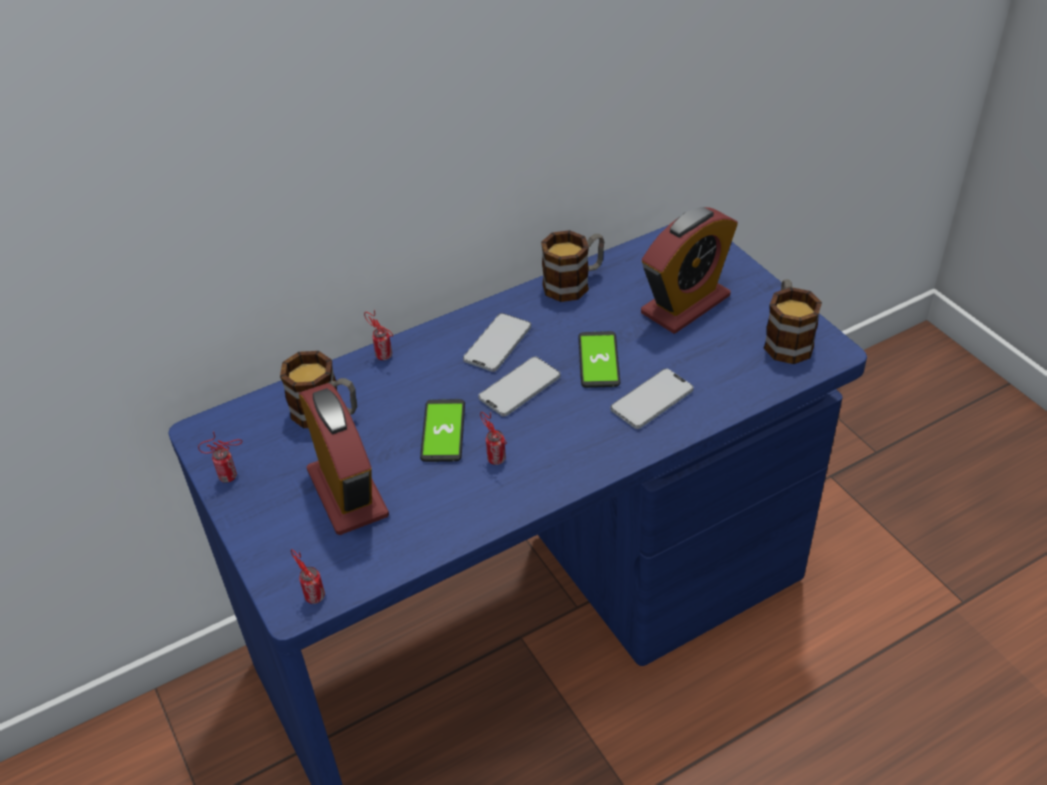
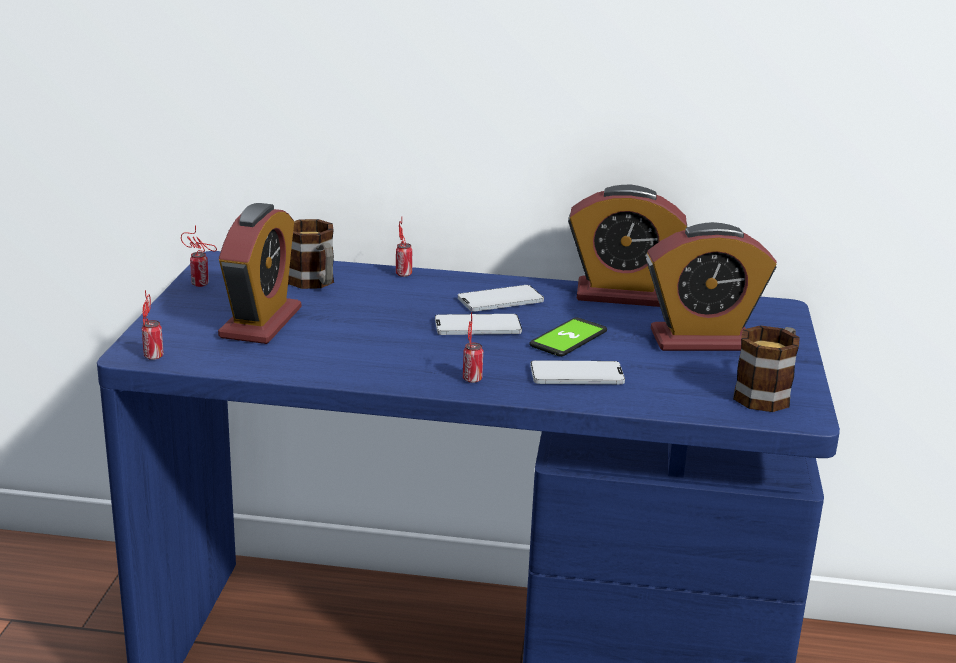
camera: 35 degrees right, 20 degrees down
phone [420,399,465,462] -> none
can [480,412,507,465] -> can moved to [463,312,483,383]
mug [541,230,604,302] -> alarm clock [568,185,687,307]

